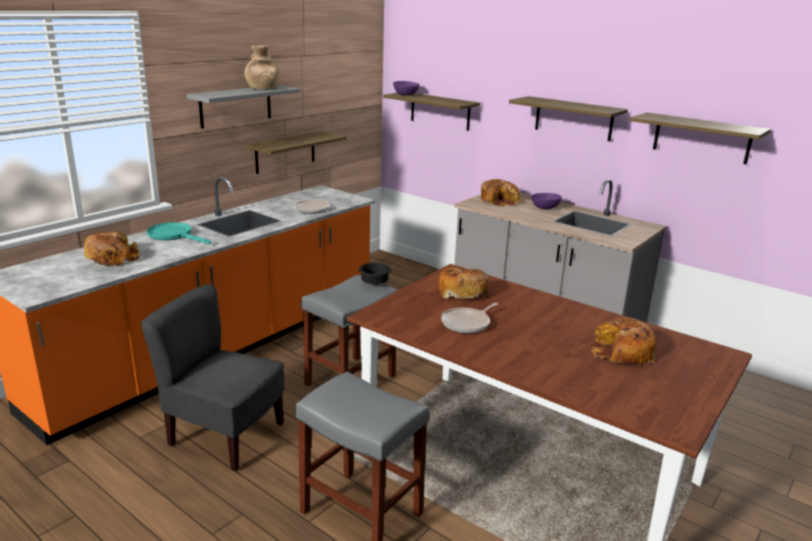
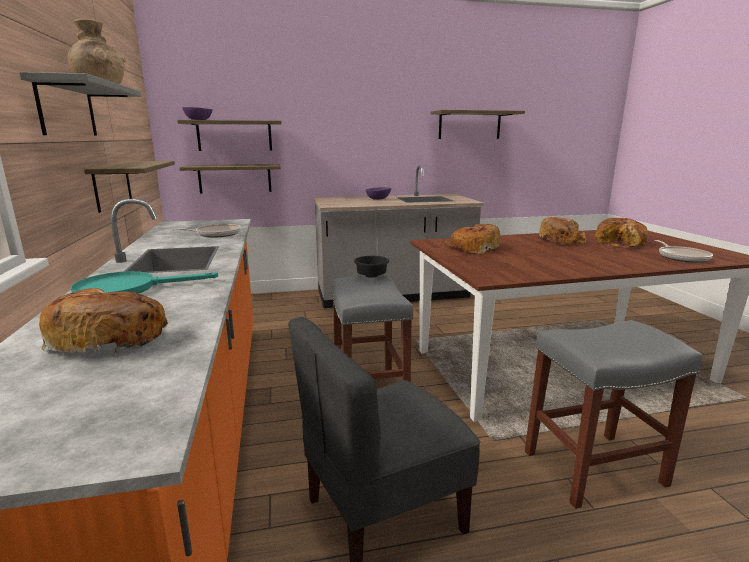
camera: 50 degrees left, 5 degrees down
frying pan [441,303,498,334] -> frying pan moved to [655,240,713,262]
bread [481,179,522,206] -> bread moved to [539,217,587,245]
shelf [509,96,628,141] -> shelf moved to [179,164,281,193]

